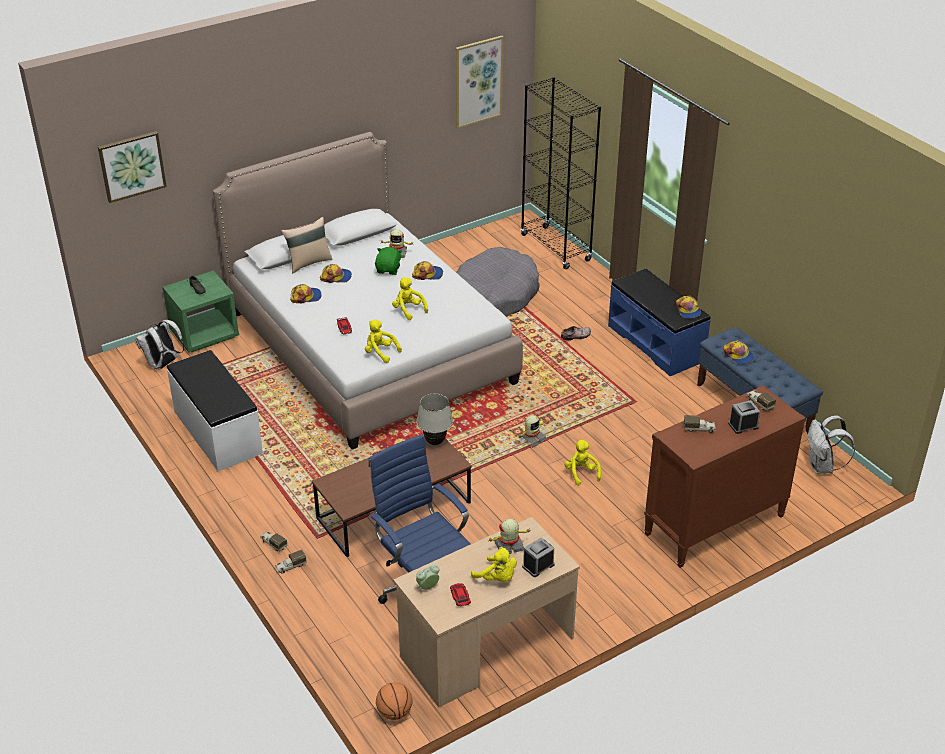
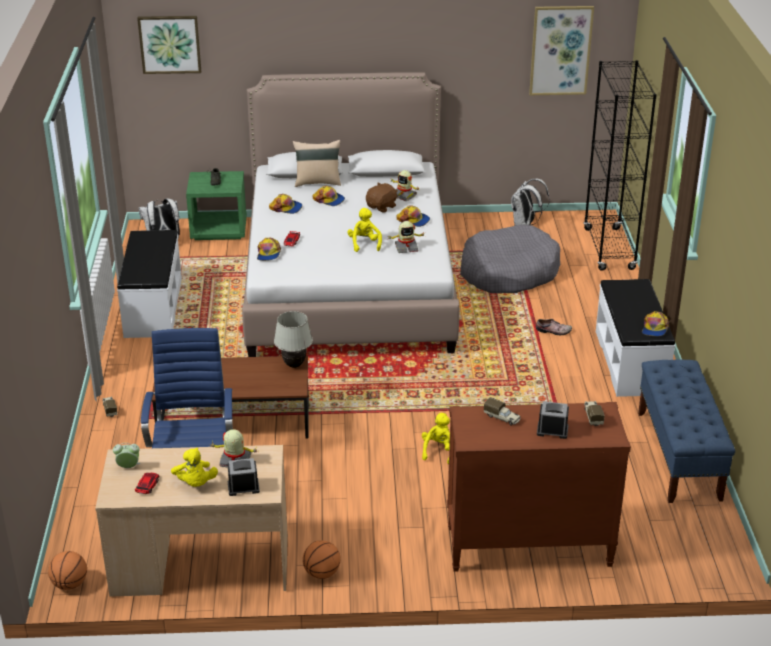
camera: 30 degrees right, 5 degrees down
toy truck [275,550,307,573] -> none
yellow plush toy [365,320,402,363] -> none
green plush toy [375,247,402,275] -> brown plush toy [366,183,398,213]
toy robot [518,415,547,448] -> toy robot moved to [389,221,425,253]
blue bench [608,269,711,376] -> white bench [596,279,675,397]
cap [723,340,754,365] -> cap moved to [257,238,281,261]
white backpack [808,415,855,474] -> white backpack moved to [511,178,550,226]
none -> basketball [303,541,340,579]

